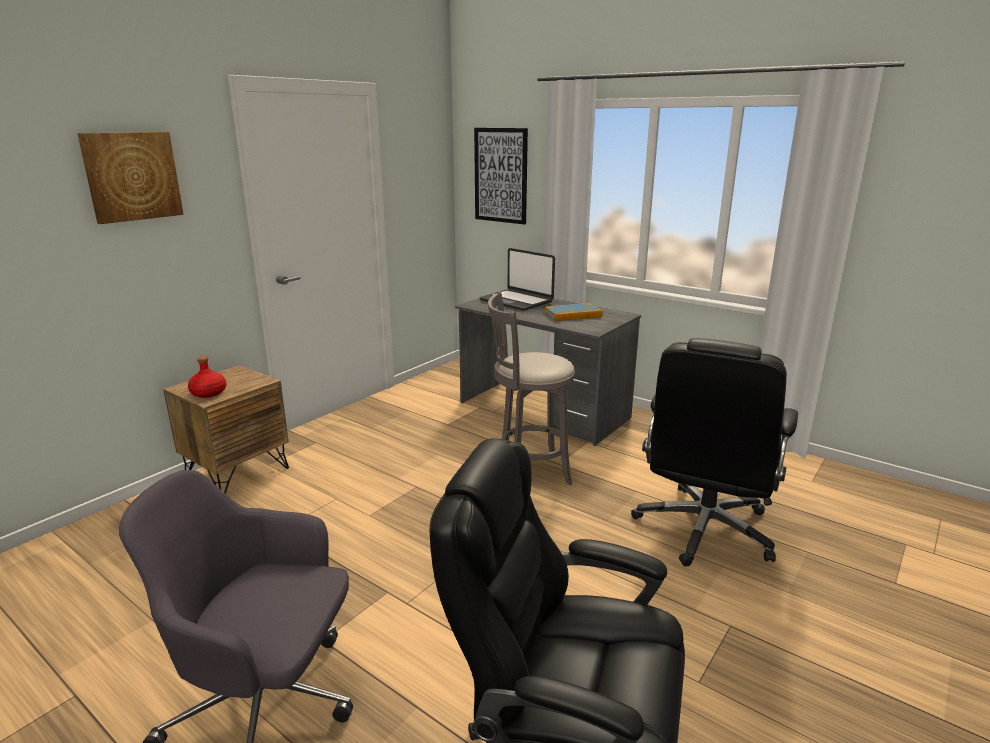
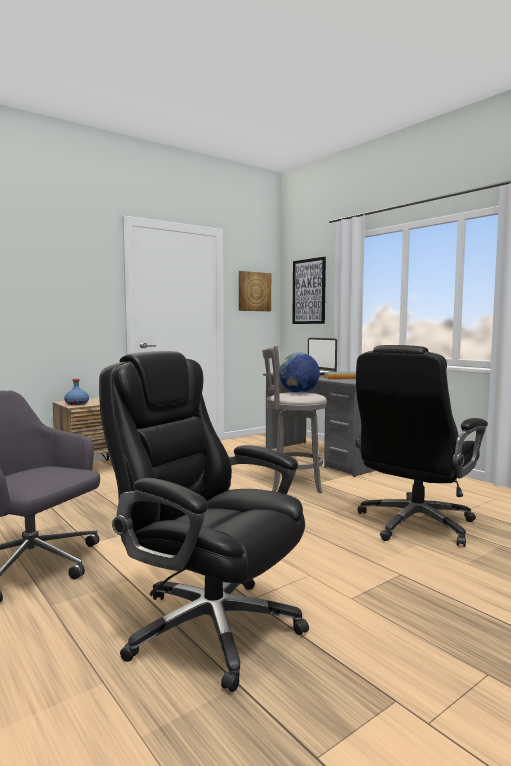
camera: 15 degrees right, 15 degrees down
picture [77,132,184,224] -> picture moved to [239,271,271,311]
red bottle [188,356,226,398] -> blue bottle [64,379,89,405]
none -> globe [279,353,320,393]

